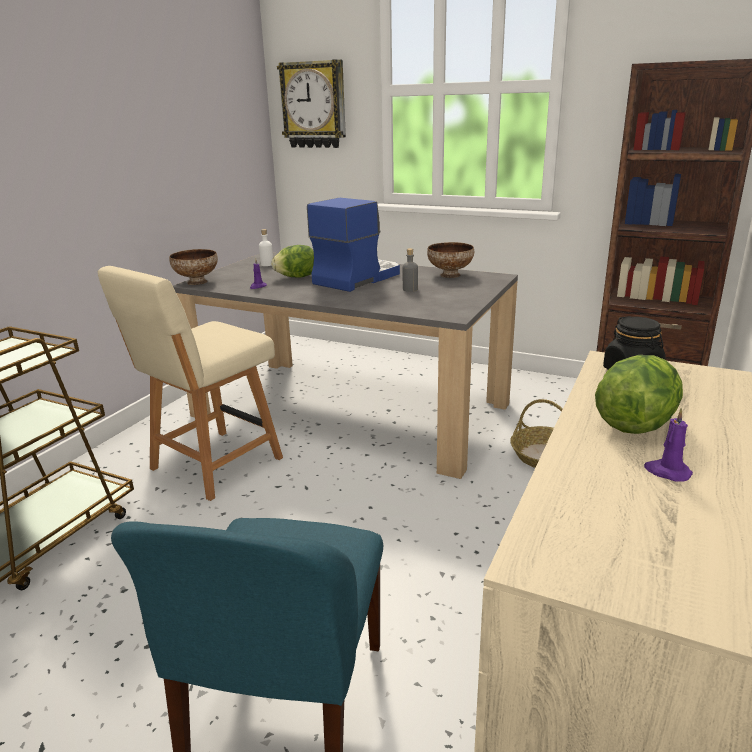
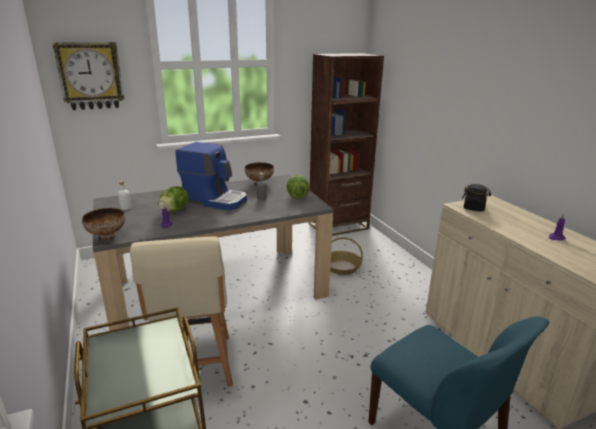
camera: 50 degrees left, 0 degrees up
coffee machine [307,198,400,292] -> coffee machine turned 120 degrees clockwise [175,142,247,210]
lettuce [595,355,683,434] -> lettuce moved to [287,175,310,199]

